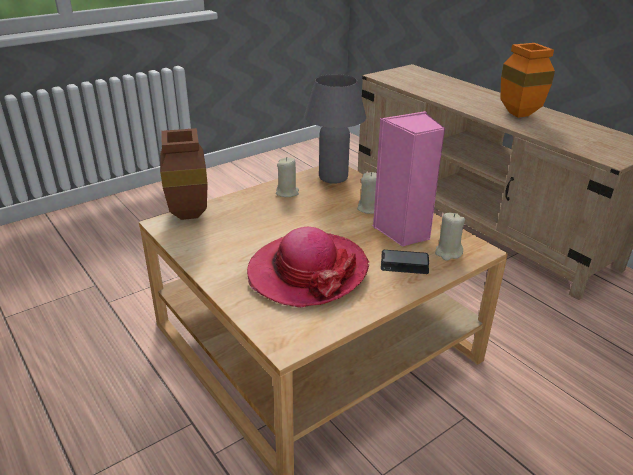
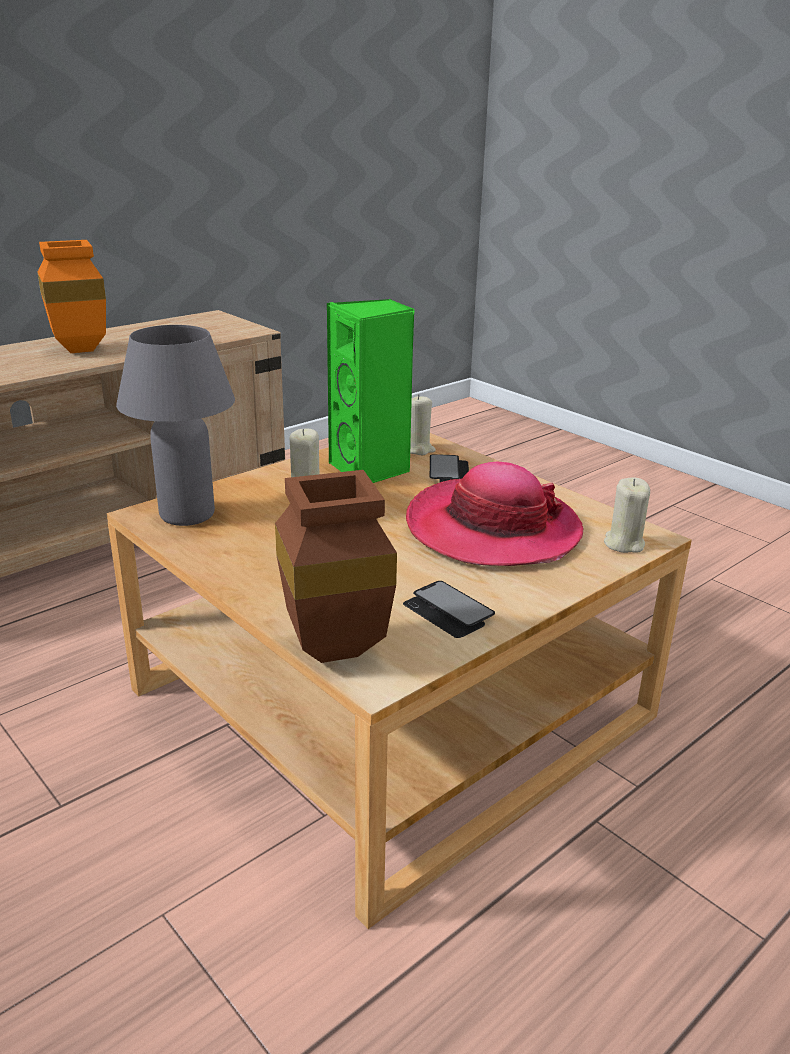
camera: 95 degrees left, 5 degrees down
beige candle [276,157,299,197] -> beige candle moved to [604,477,650,553]
pink speaker [372,111,445,247] -> green speaker [327,299,415,483]
none -> phone [403,581,495,638]

